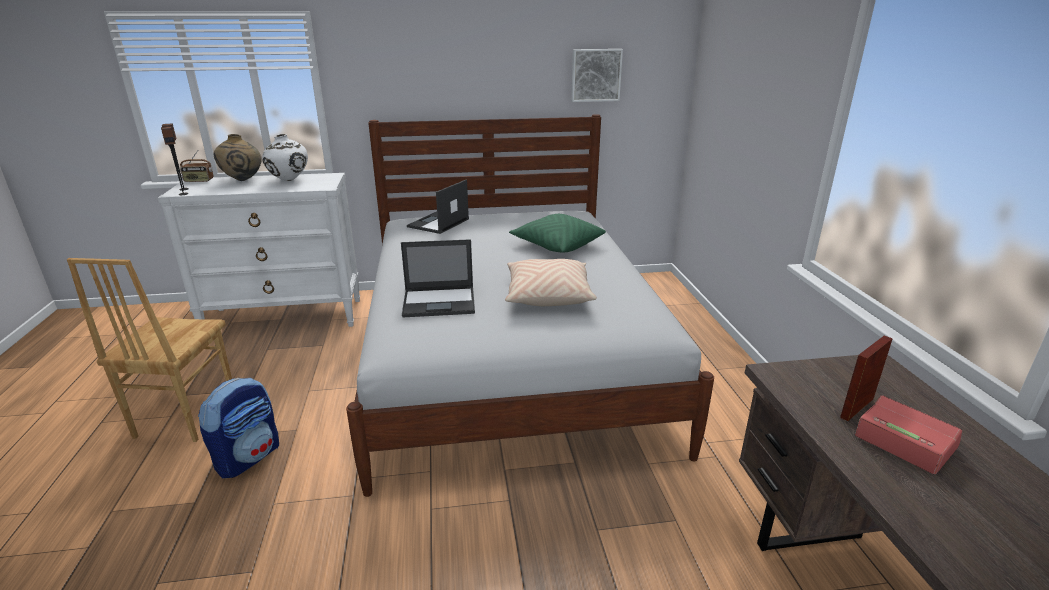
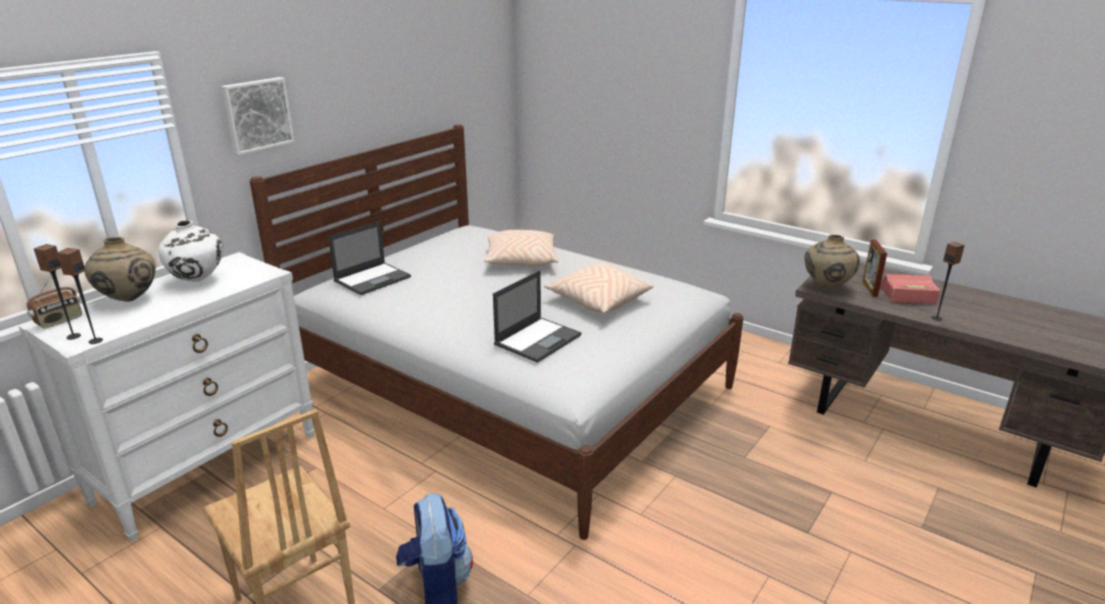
camera: 45 degrees left, 0 degrees up
laptop [407,179,469,234] -> laptop turned 120 degrees counterclockwise [328,221,411,295]
green pillow [509,214,606,252] -> beige pillow [484,230,558,266]
picture [571,49,623,102] -> picture moved to [221,77,294,155]
none -> beige vase [804,235,860,289]
none -> speaker [931,242,965,321]

